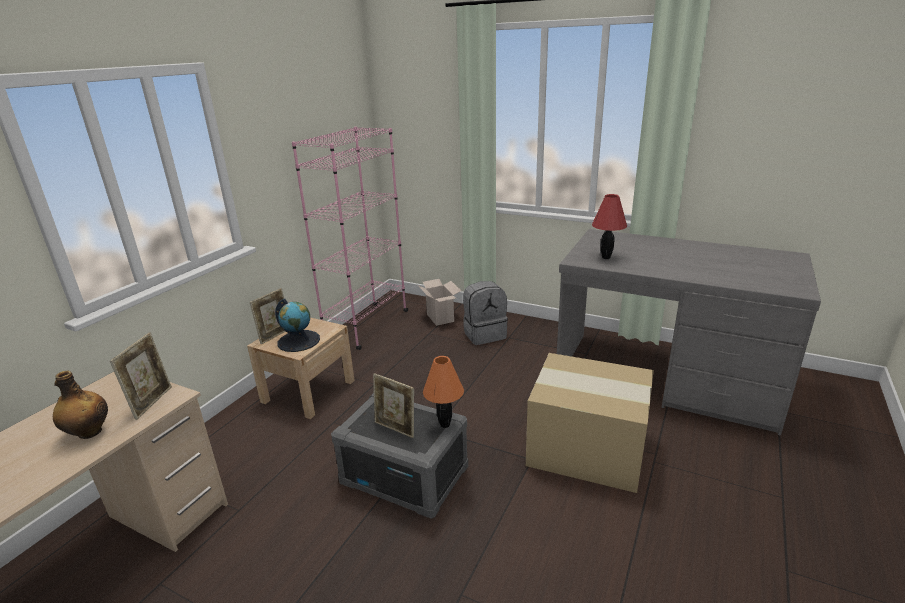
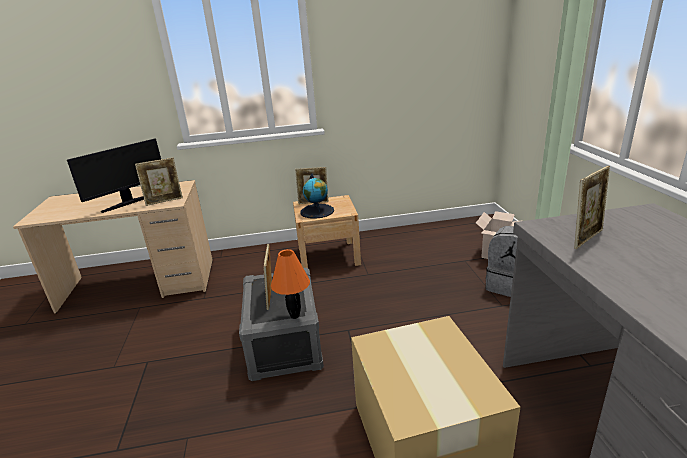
camera: 55 degrees right, 0 degrees up
bottle [53,371,108,439] -> monitor [67,139,161,213]
pink bookcase [292,127,408,350] -> none
red table lamp [592,194,627,259] -> picture frame [574,166,610,249]

